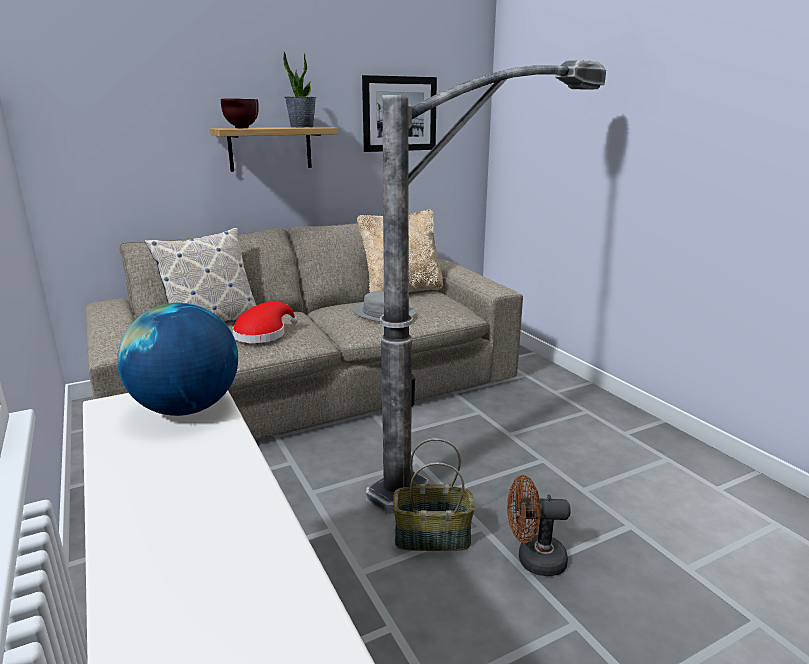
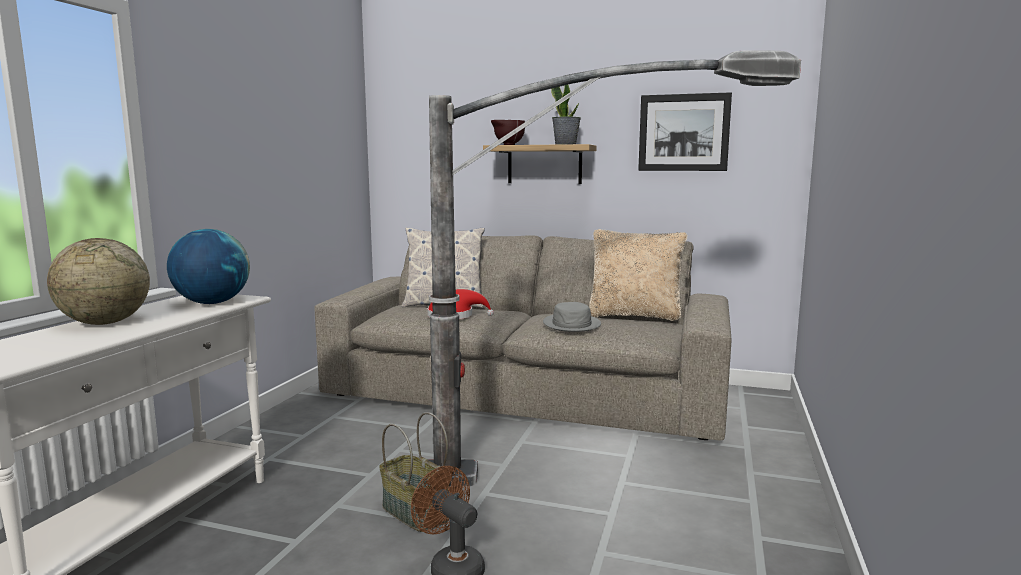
camera: 45 degrees right, 10 degrees down
none -> globe [47,238,150,325]

